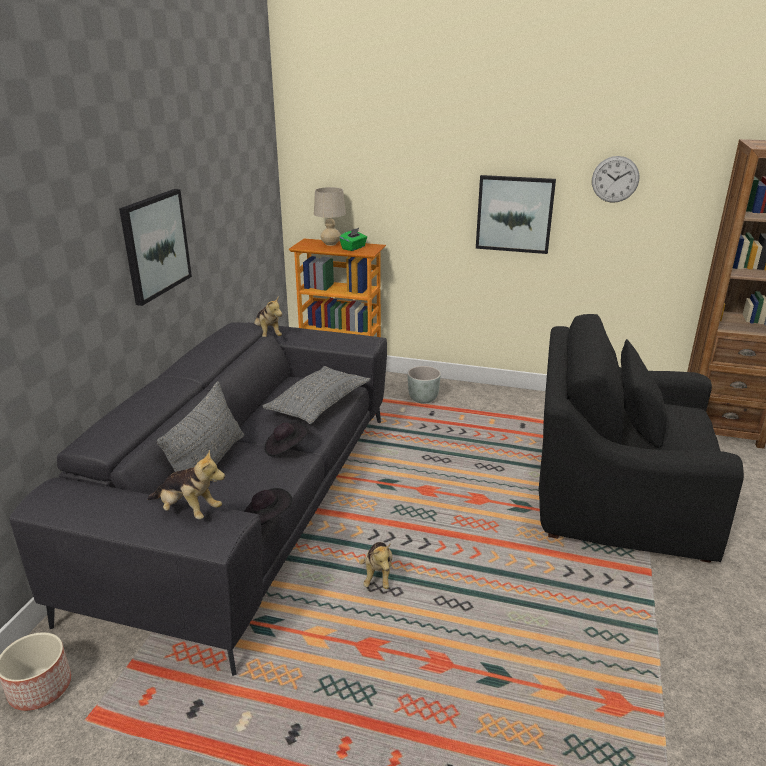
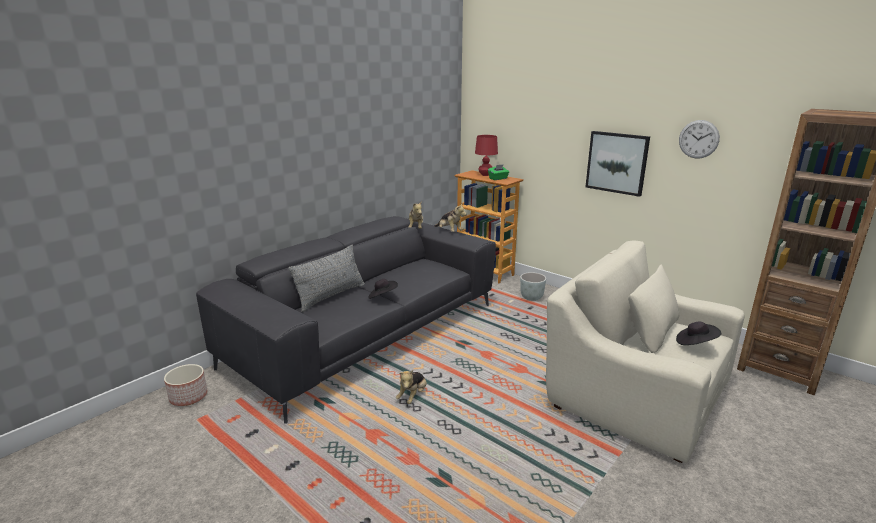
camera: 25 degrees right, 5 degrees down
picture [119,189,192,306] -> none
plush toy [147,450,225,519] -> plush toy moved to [434,204,467,232]
black hat [244,488,292,525] -> black hat moved to [676,322,721,345]
grey pillow [262,366,370,424] -> none
beige table lamp [314,187,346,246] -> red table lamp [475,135,498,176]
black armchair [539,314,744,563] -> beige armchair [546,241,745,464]

